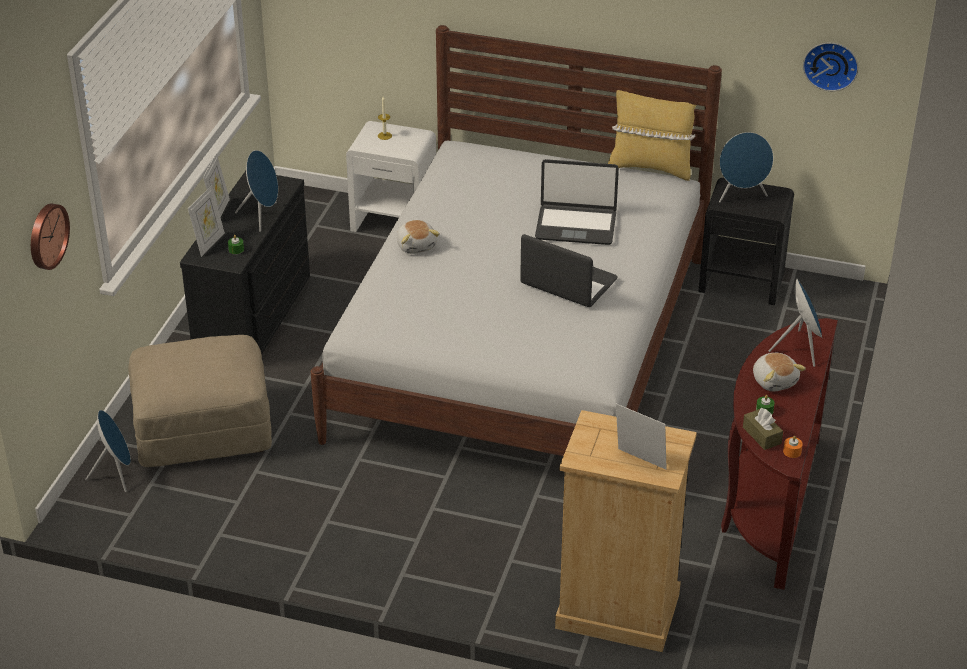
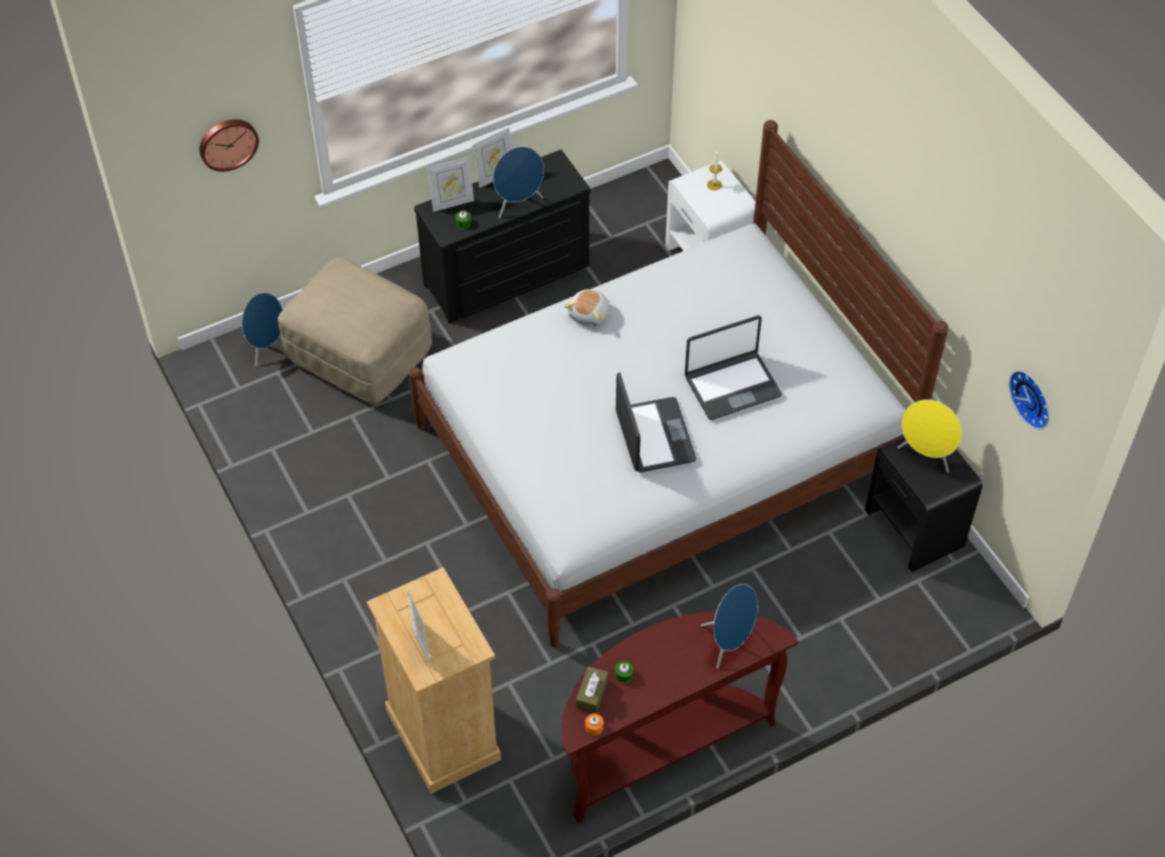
camera: 45 degrees right, 15 degrees up
laptop [535,159,619,245] -> laptop turned 75 degrees counterclockwise [685,315,782,420]
yellow pillow [608,90,696,181] -> none
blue speaker [719,132,773,202] -> yellow speaker [898,399,962,473]
plush toy [753,353,806,392] -> none

